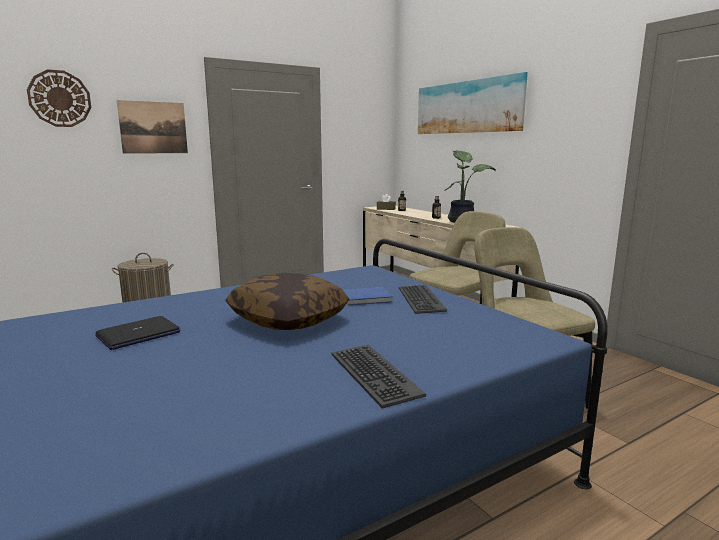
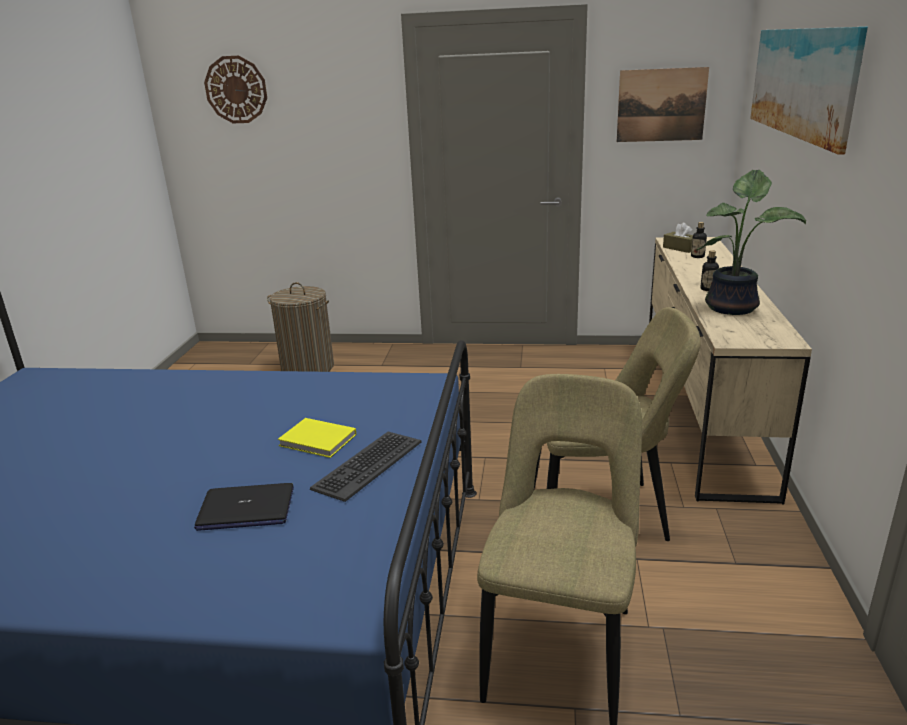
camera: 40 degrees right, 10 degrees up
laptop [95,316,180,350] -> laptop moved to [194,483,294,531]
picture [117,100,188,154] -> picture moved to [617,67,709,142]
pillow [225,273,349,330] -> none
keyboard [331,345,426,409] -> none
blue book [343,287,393,306] -> yellow book [278,418,356,458]

